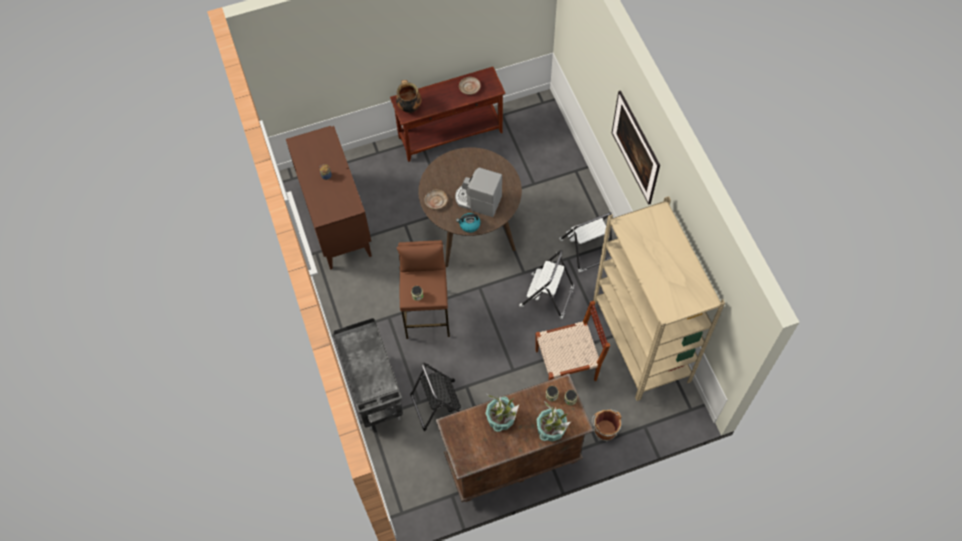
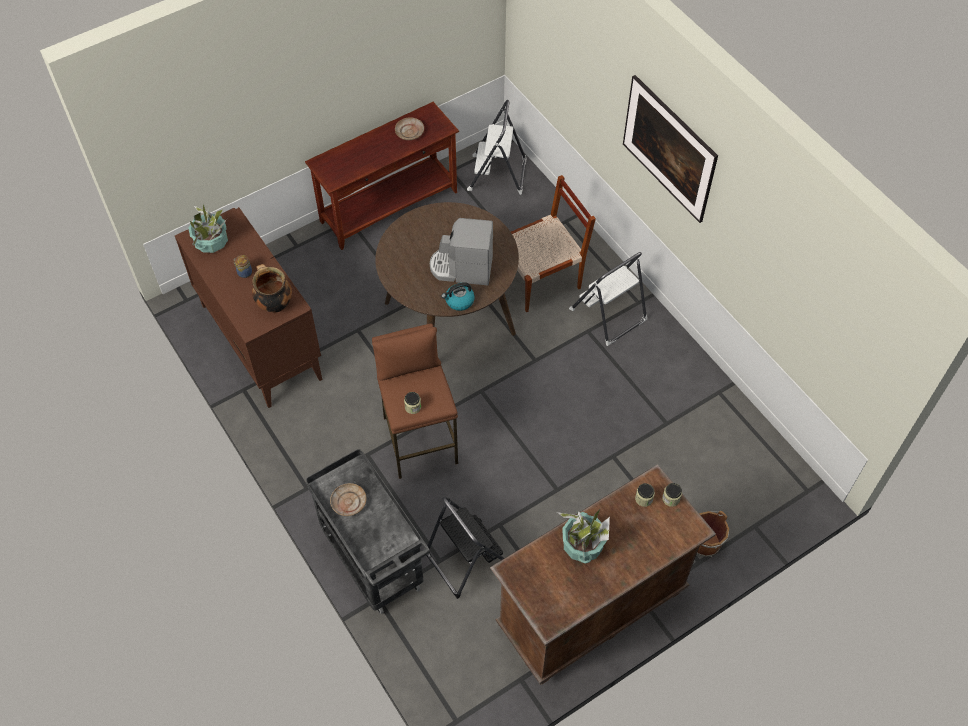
camera: 15 degrees left, 5 degrees down
cooking pot [396,80,422,113] -> cooking pot moved to [252,264,292,313]
beige plate [424,190,448,209] -> beige plate moved to [330,483,366,516]
white step ladder [519,250,574,319] -> white step ladder moved to [467,100,527,195]
chair [535,301,610,381] -> chair moved to [511,175,596,312]
potted plant [537,401,571,442] -> potted plant moved to [188,204,228,253]
beige bookcase [593,196,725,401] -> none

